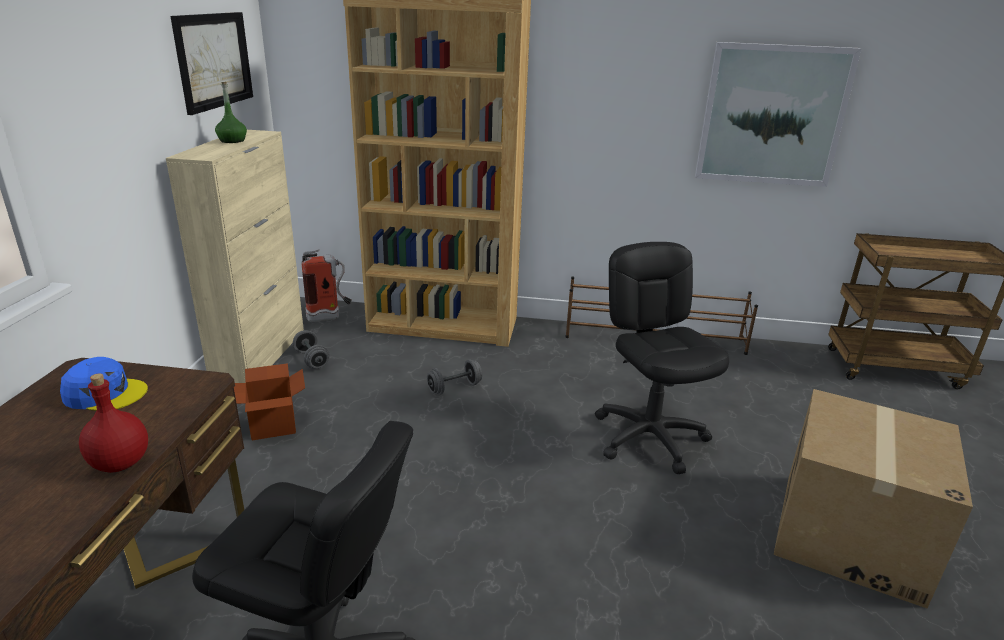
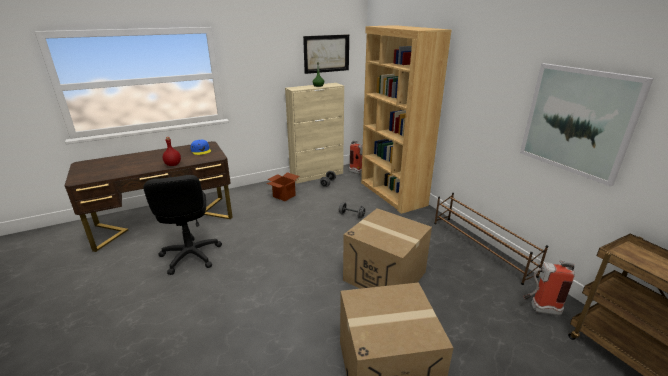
camera: 55 degrees right, 0 degrees up
black office chair [595,242,729,474] -> cardboard box [343,208,432,289]
none -> fire extinguisher [523,260,575,315]

